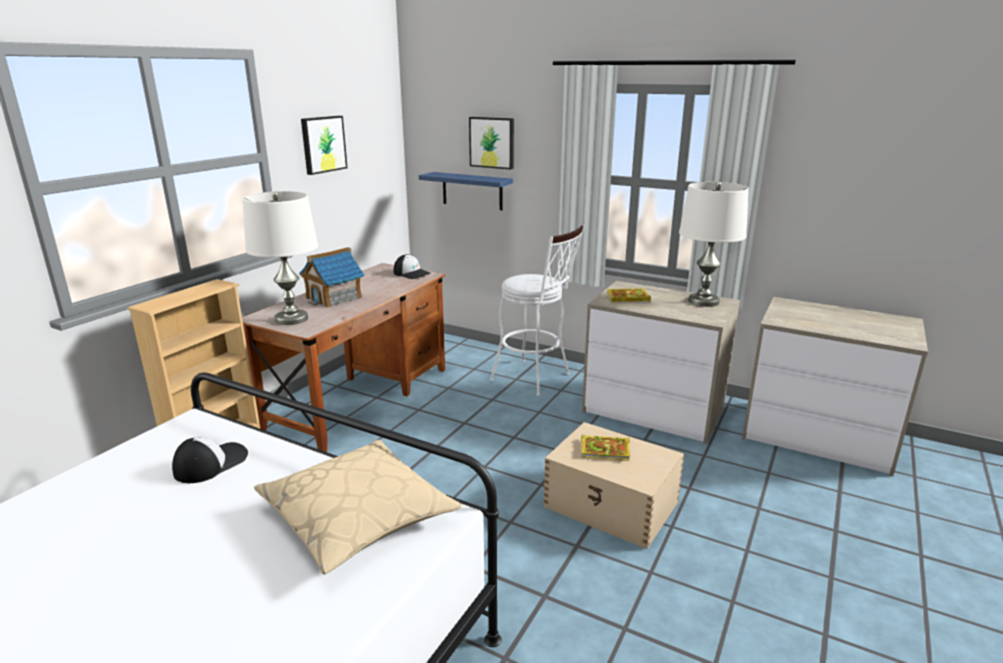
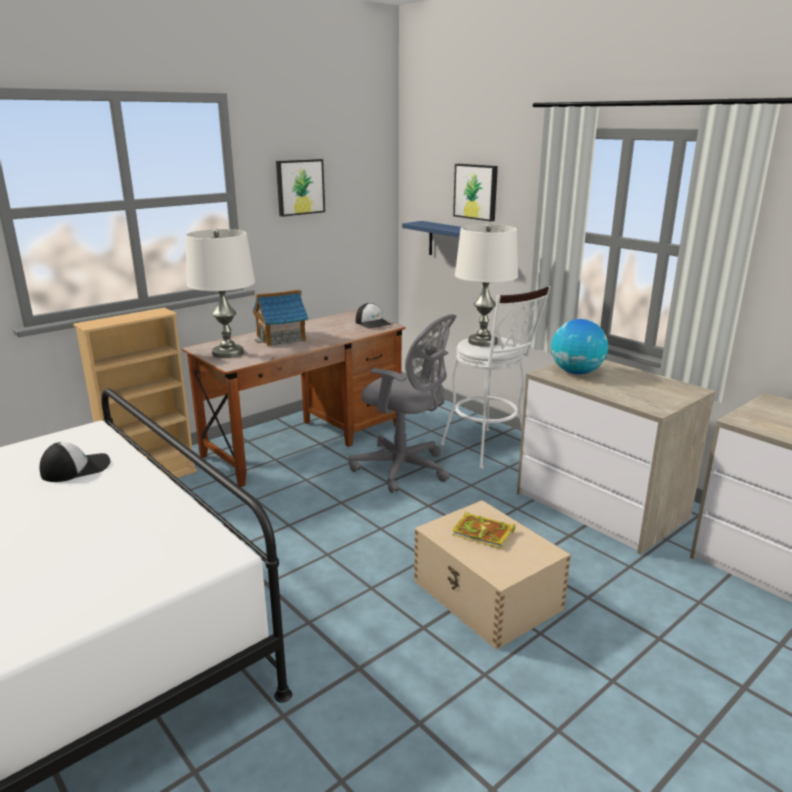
camera: 20 degrees right, 0 degrees up
beige pillow [254,440,462,574] -> none
book [606,288,651,302] -> globe [551,319,608,374]
white table lamp [679,182,749,307] -> white table lamp moved to [455,224,518,347]
none -> grey office chair [348,314,456,493]

